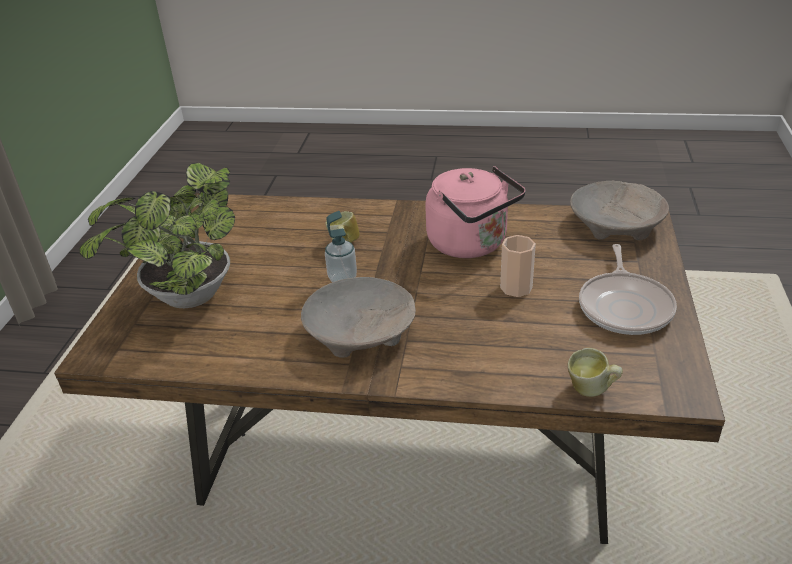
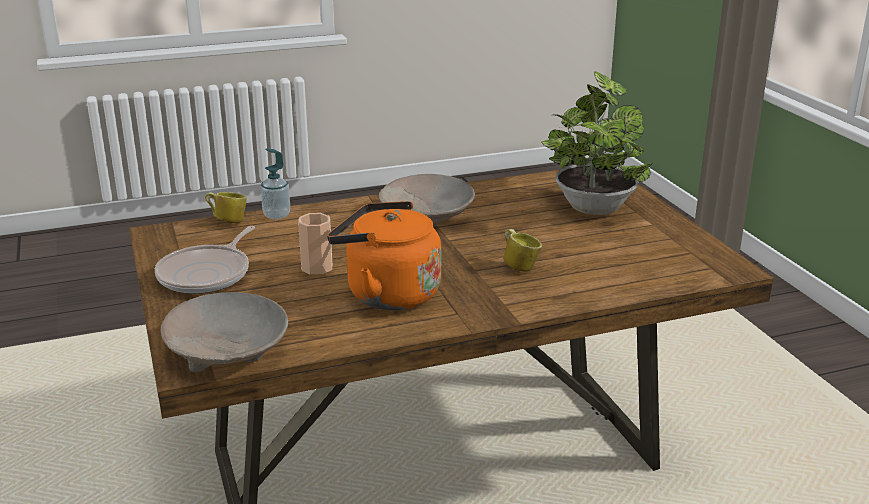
camera: 150 degrees right, 10 degrees down
soap dispenser [325,211,357,282] -> soap dispenser moved to [261,149,290,220]
pink kettle [425,166,526,258] -> orange kettle [327,201,441,310]
frying pan [579,244,677,335] -> frying pan turned 135 degrees counterclockwise [155,226,255,294]

